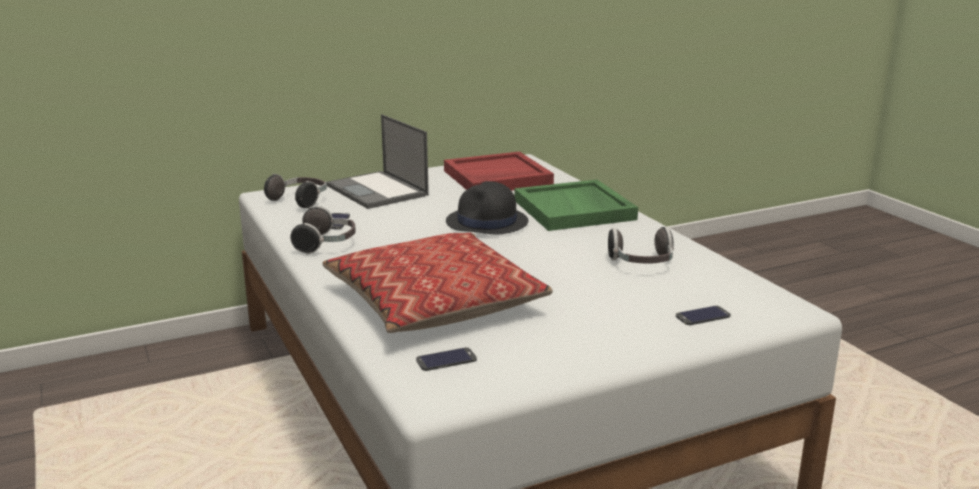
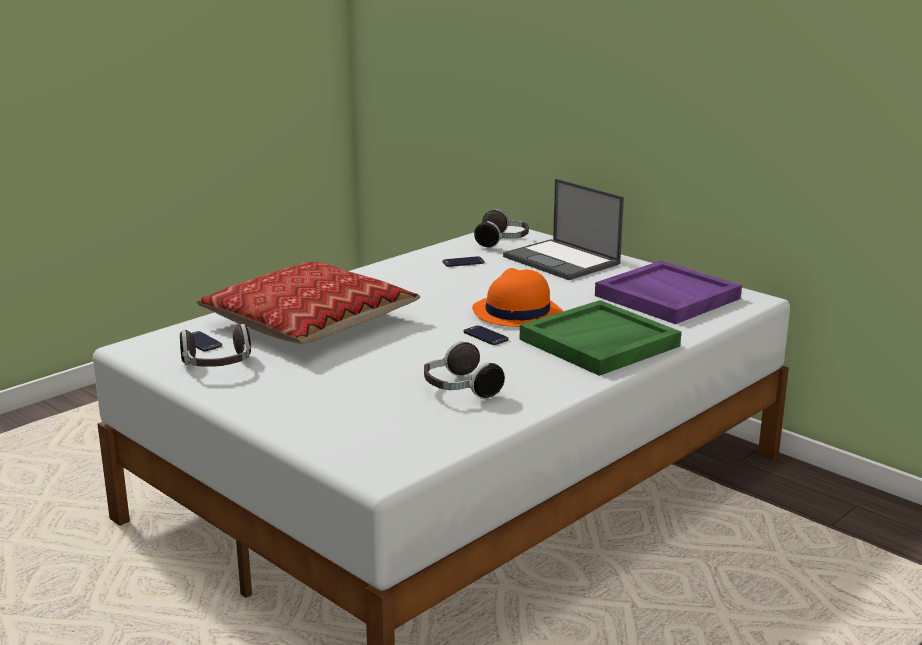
camera: 70 degrees right, 0 degrees up
headphones [290,206,356,255] -> headphones moved to [180,324,251,367]
laptop [326,114,429,209] -> laptop turned 75 degrees counterclockwise [503,178,624,280]
red tray [444,151,554,191] -> purple tray [595,261,742,324]
black hat [446,181,528,235] -> orange hat [472,268,563,327]
phone [676,306,731,325] -> phone moved to [464,325,509,345]

